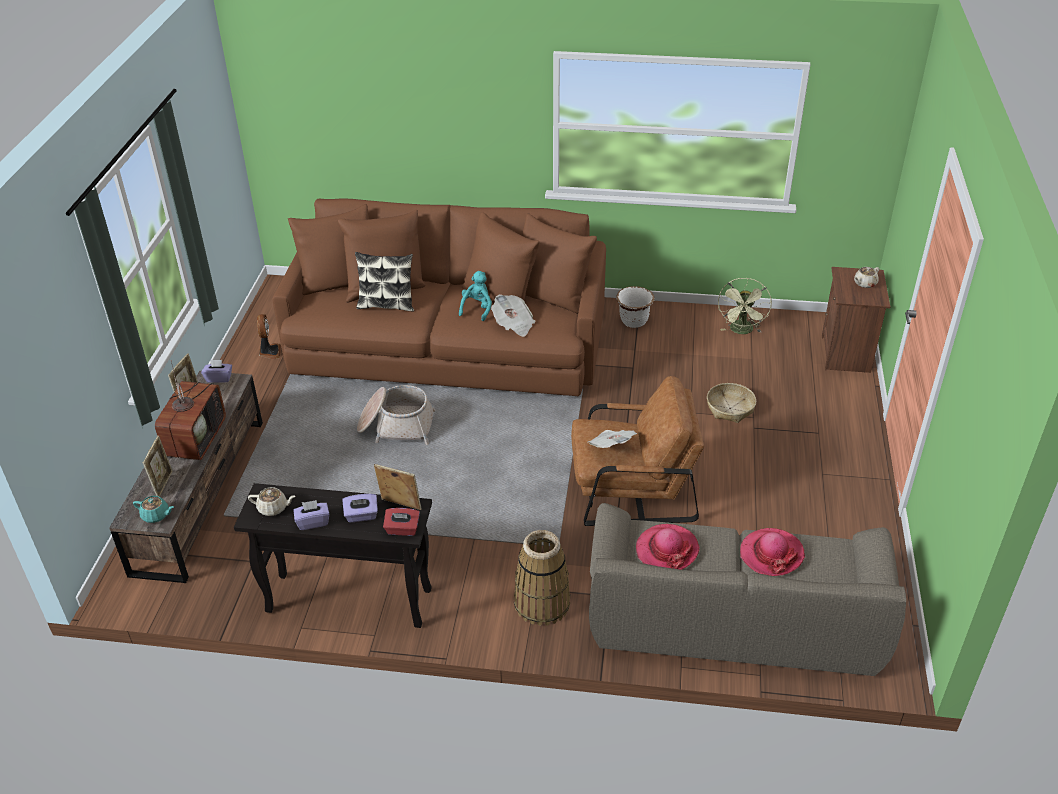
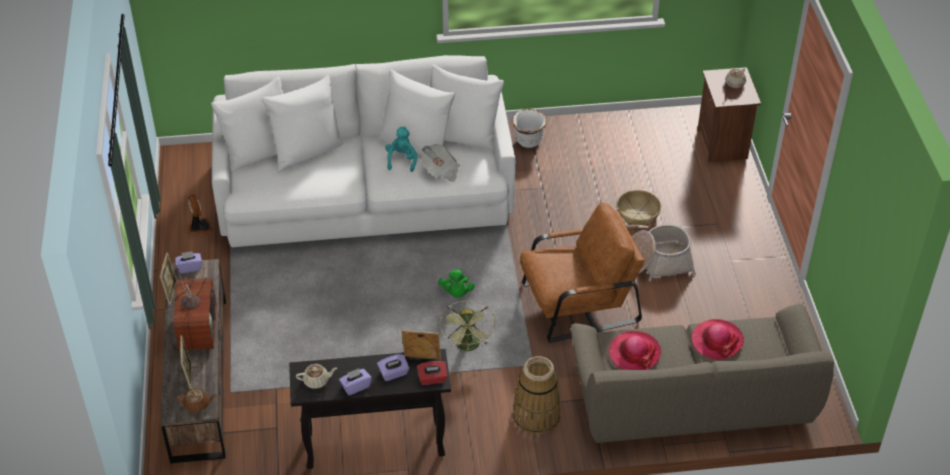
camera: 15 degrees left, 5 degrees up
turquoise teapot [133,496,174,523] -> brown teapot [176,388,216,413]
brown sofa [272,198,606,396] -> white sofa [211,55,515,247]
pillow [355,252,414,312] -> none
basket [357,385,436,445] -> basket moved to [632,225,696,282]
newspaper [588,430,637,448] -> none
green fan [718,278,772,334] -> green fan moved to [439,300,495,351]
none -> green plush toy [438,269,475,298]

